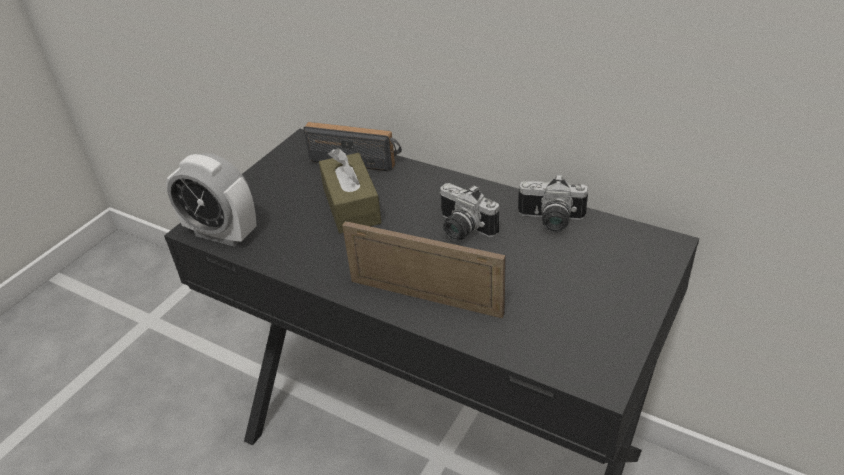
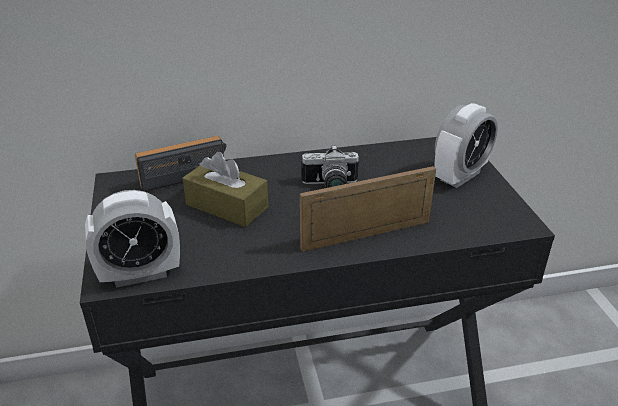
camera: 45 degrees left, 5 degrees down
camera [518,174,588,233] -> none
none -> alarm clock [434,103,498,188]

